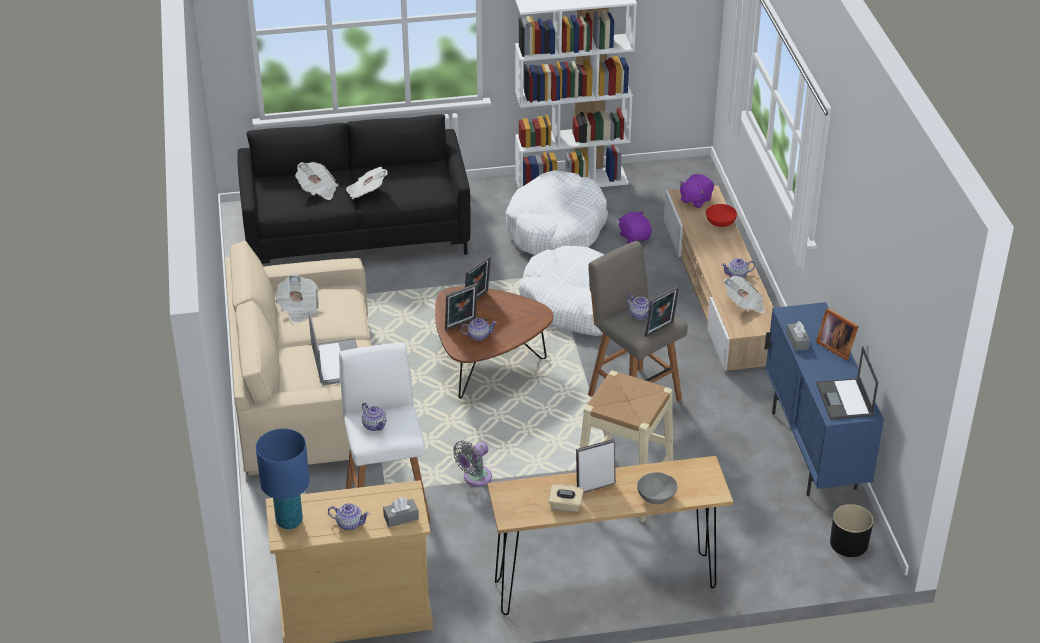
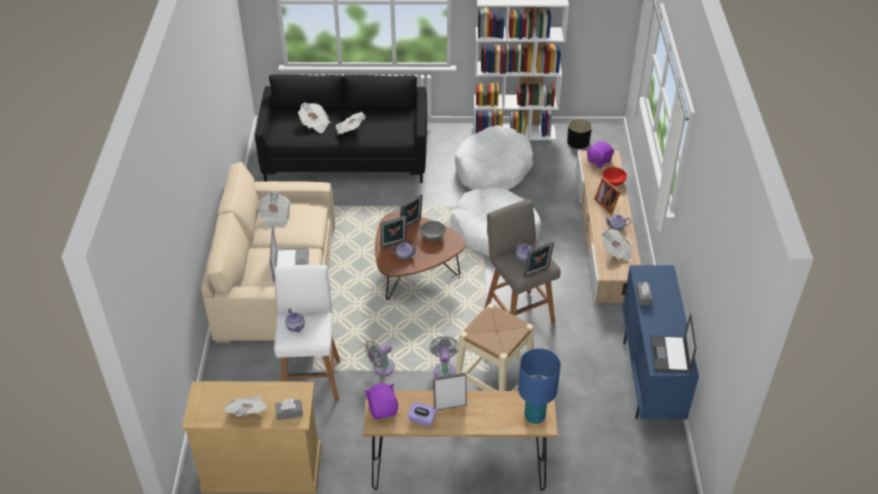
camera: 10 degrees right, 5 degrees up
blue table lamp [256,428,309,529] -> blue table lamp moved to [518,348,561,424]
teapot [328,503,370,530] -> newspaper [224,396,267,416]
beige tissue box [549,484,584,512] -> purple tissue box [407,402,437,427]
purple plush toy [618,211,652,244] -> purple plush toy moved to [364,383,398,419]
grey bowl [637,472,677,504] -> grey bowl moved to [420,221,446,241]
picture frame [816,308,859,360] -> picture frame moved to [594,177,621,214]
black planter [830,504,873,557] -> black planter moved to [567,118,592,149]
none -> grey fan [430,336,459,377]

